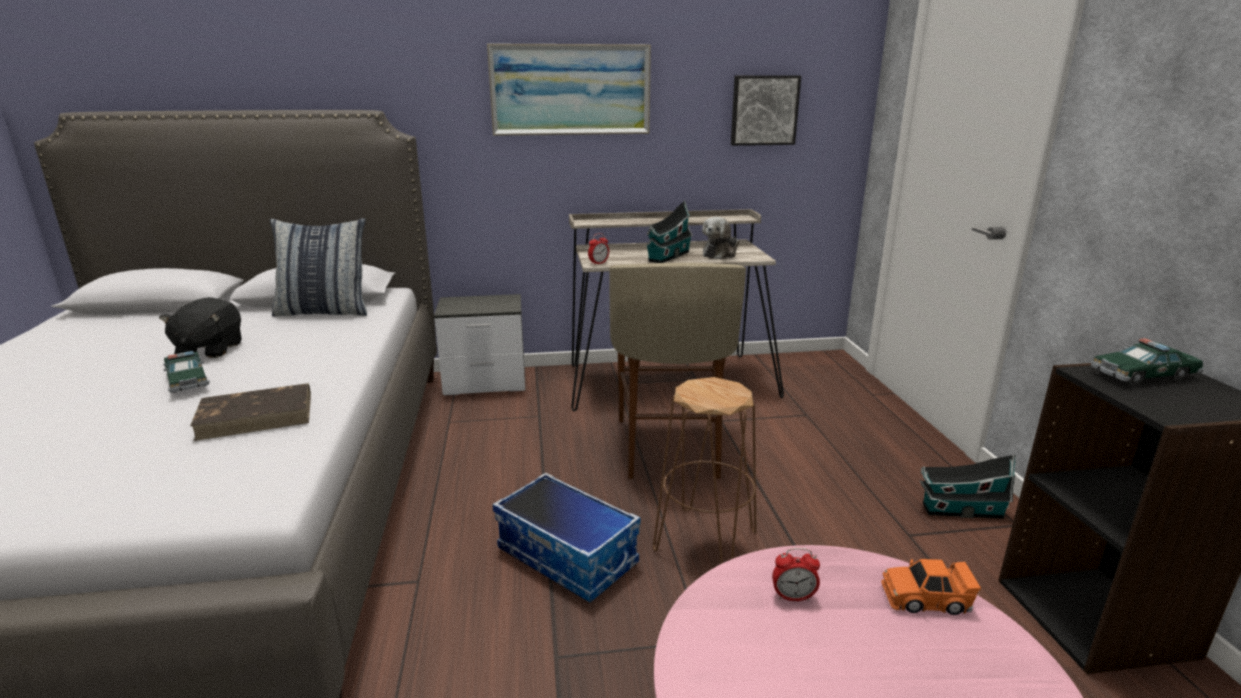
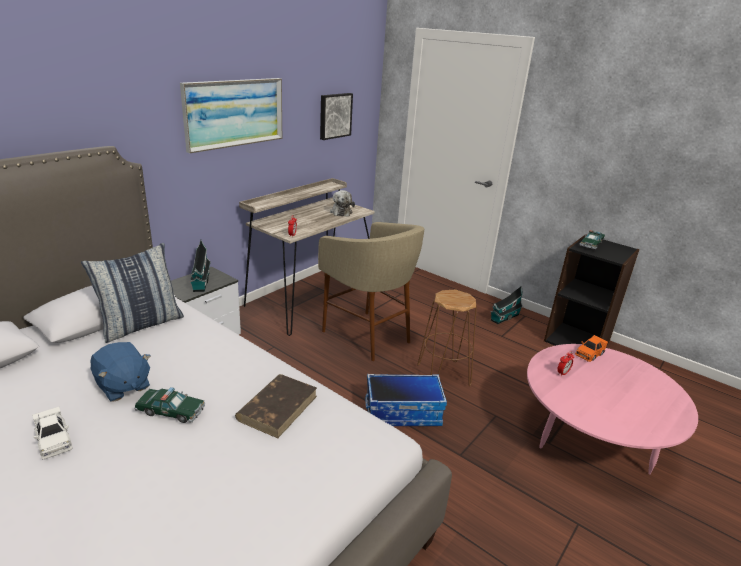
camera: 45 degrees left, 5 degrees up
black plush toy [159,297,242,358] -> blue plush toy [90,342,151,402]
toy house [645,200,693,263] -> toy house moved to [189,240,211,292]
none -> white toy car [32,407,73,459]

